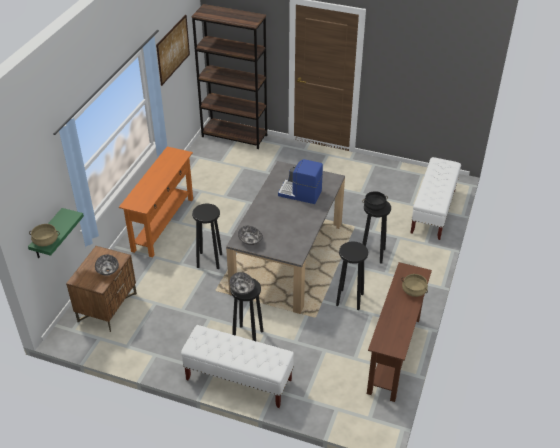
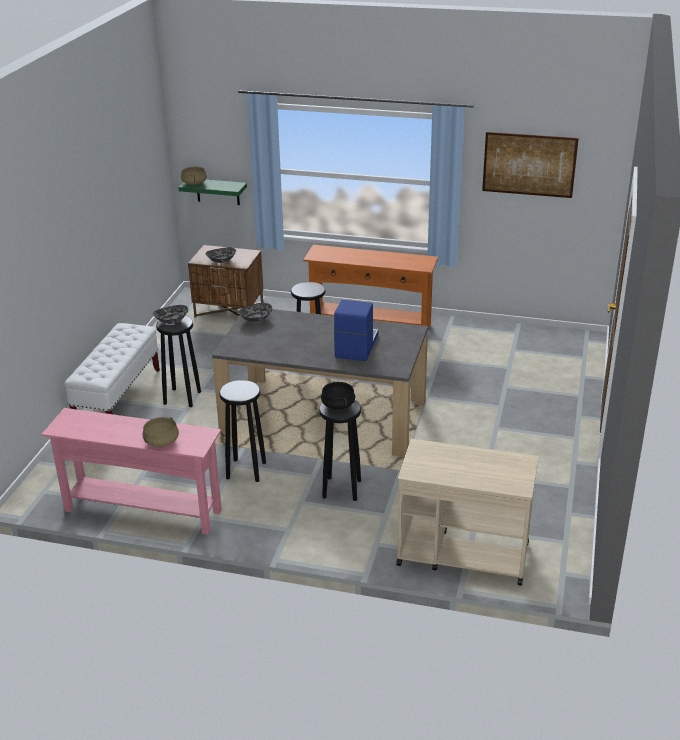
camera: 85 degrees right, 10 degrees down
brown bookcase [192,4,267,149] -> none
brown console table [367,262,432,402] -> pink console table [41,408,222,535]
white bench [410,157,461,240] -> beige cart [396,439,538,586]

